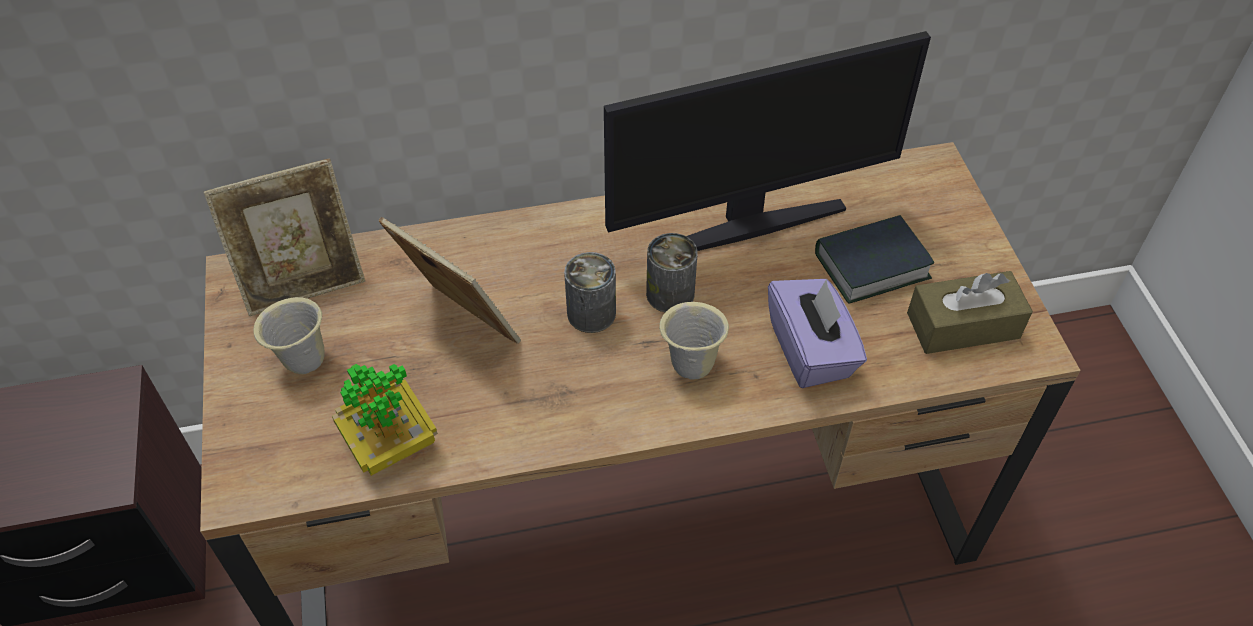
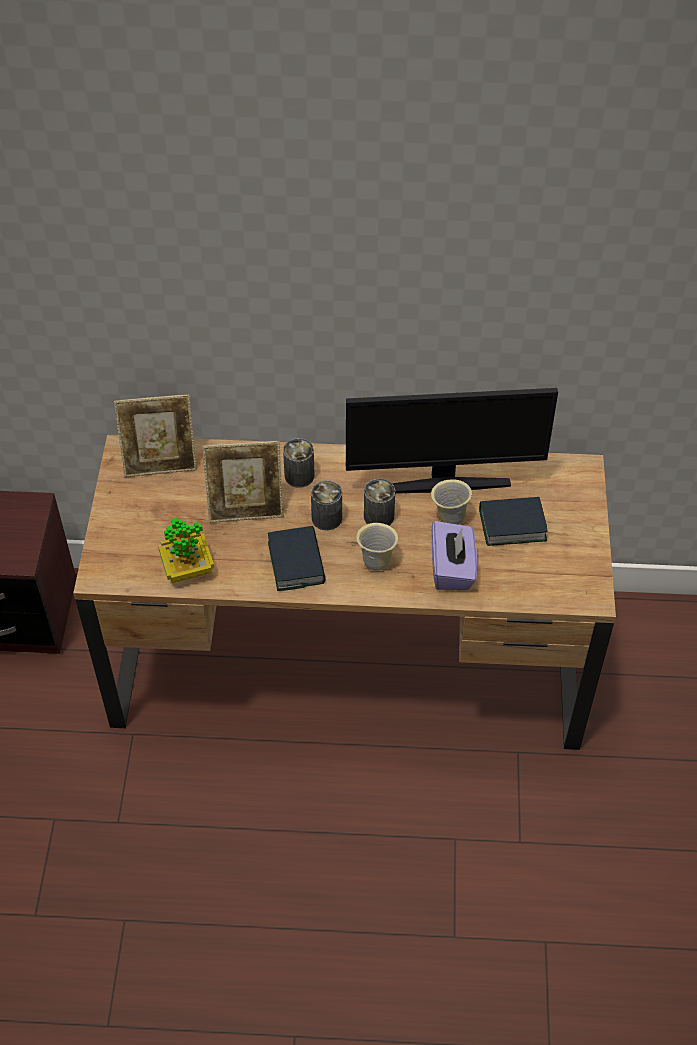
camera: 15 degrees right, 0 degrees up
beige mug [253,297,325,374] -> beige mug moved to [431,479,472,525]
picture frame [378,217,521,344] -> picture frame turned 120 degrees clockwise [202,441,284,523]
brown tissue box [907,271,1033,354] -> none
none -> book [268,526,326,591]
none -> can [283,438,315,488]

